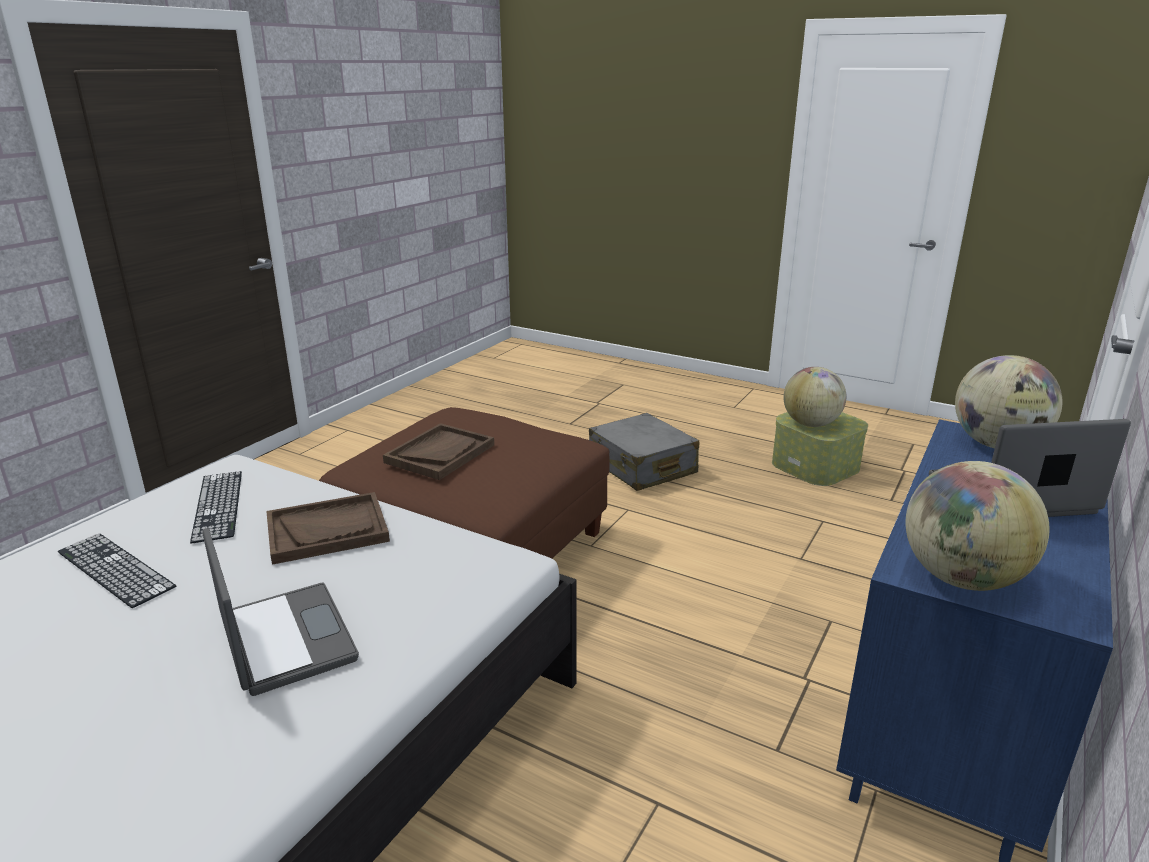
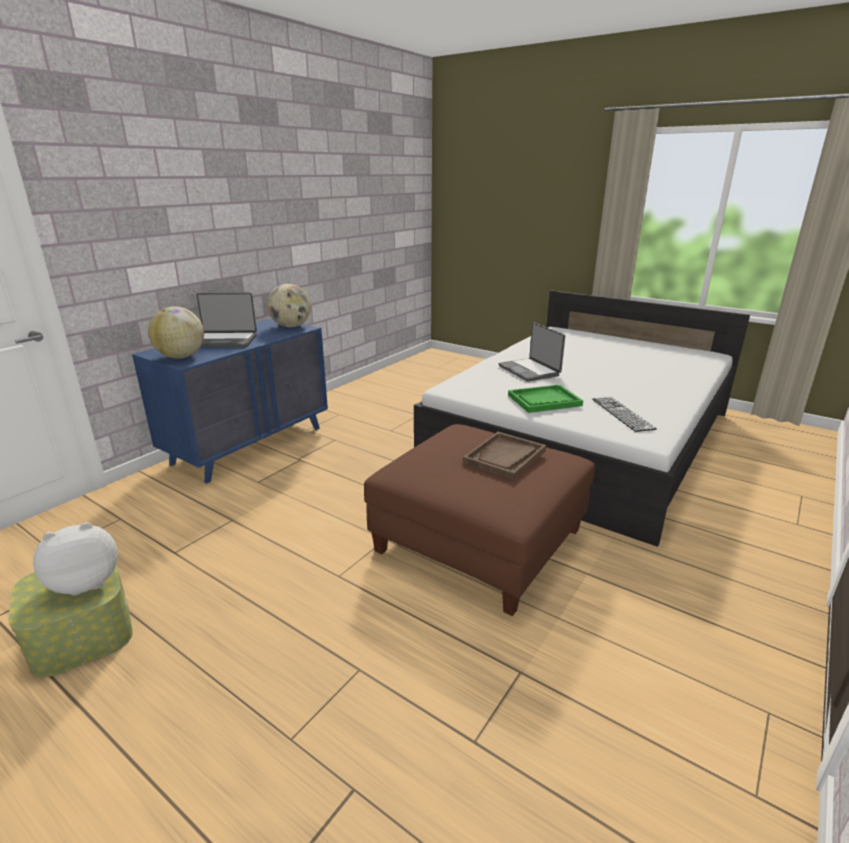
camera: 175 degrees left, 0 degrees up
keyboard [58,534,177,608] -> none
brown tray [266,492,390,565] -> green tray [508,384,583,413]
grey suitcase [589,413,699,491] -> none
globe [783,367,846,427] -> plush toy [33,522,118,596]

